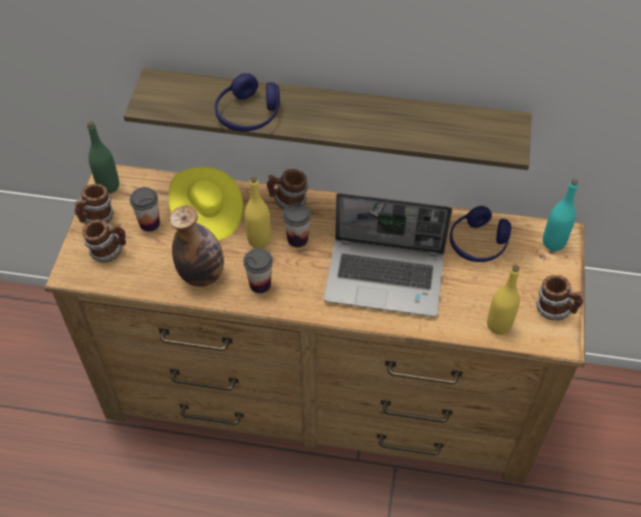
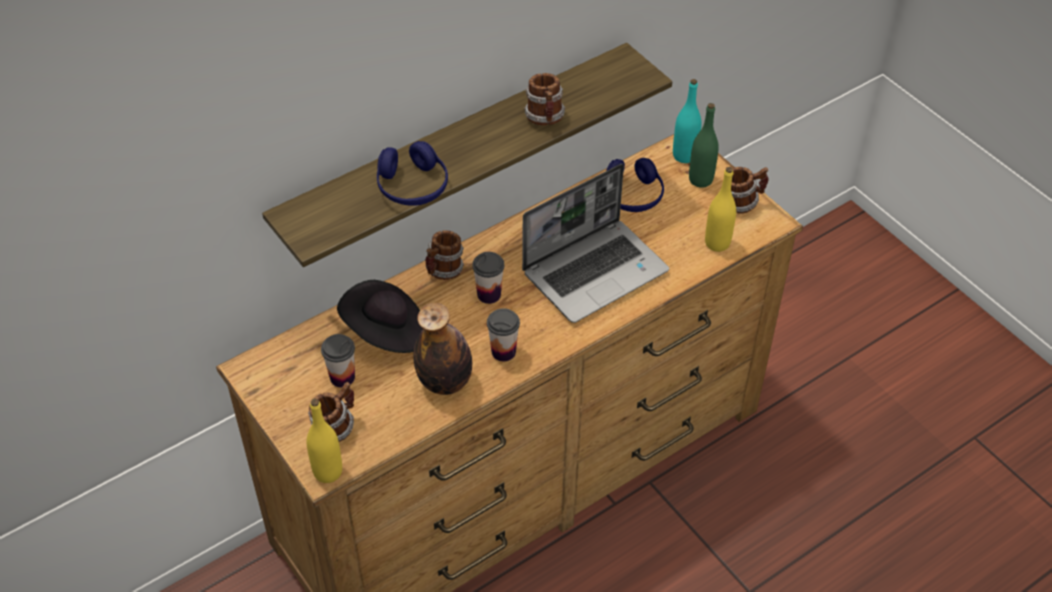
camera: 45 degrees left, 5 degrees down
mug [74,183,114,224] -> mug moved to [524,73,565,126]
green bottle [87,121,119,194] -> green bottle moved to [689,103,719,188]
yellow hat [169,167,243,241] -> black hat [337,280,423,353]
yellow bottle [244,177,271,248] -> yellow bottle moved to [306,399,342,483]

